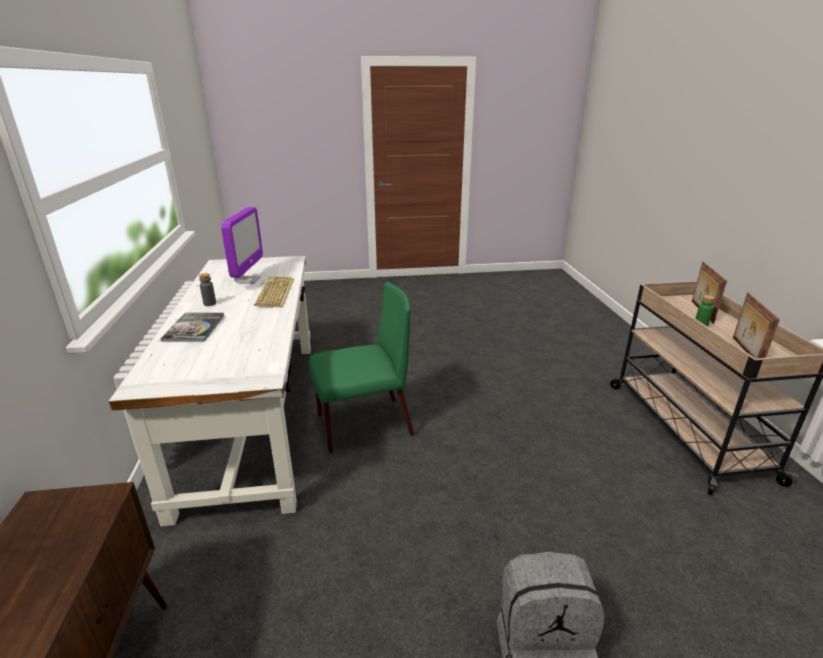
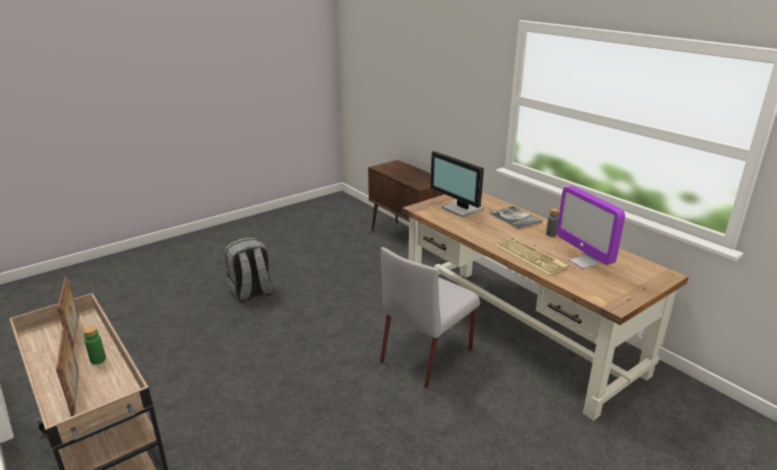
camera: 150 degrees right, 0 degrees up
white desk [109,256,311,527] -> brown desk [403,192,689,421]
green chair [308,282,414,454] -> grey chair [380,247,480,388]
none -> monitor [430,151,484,218]

